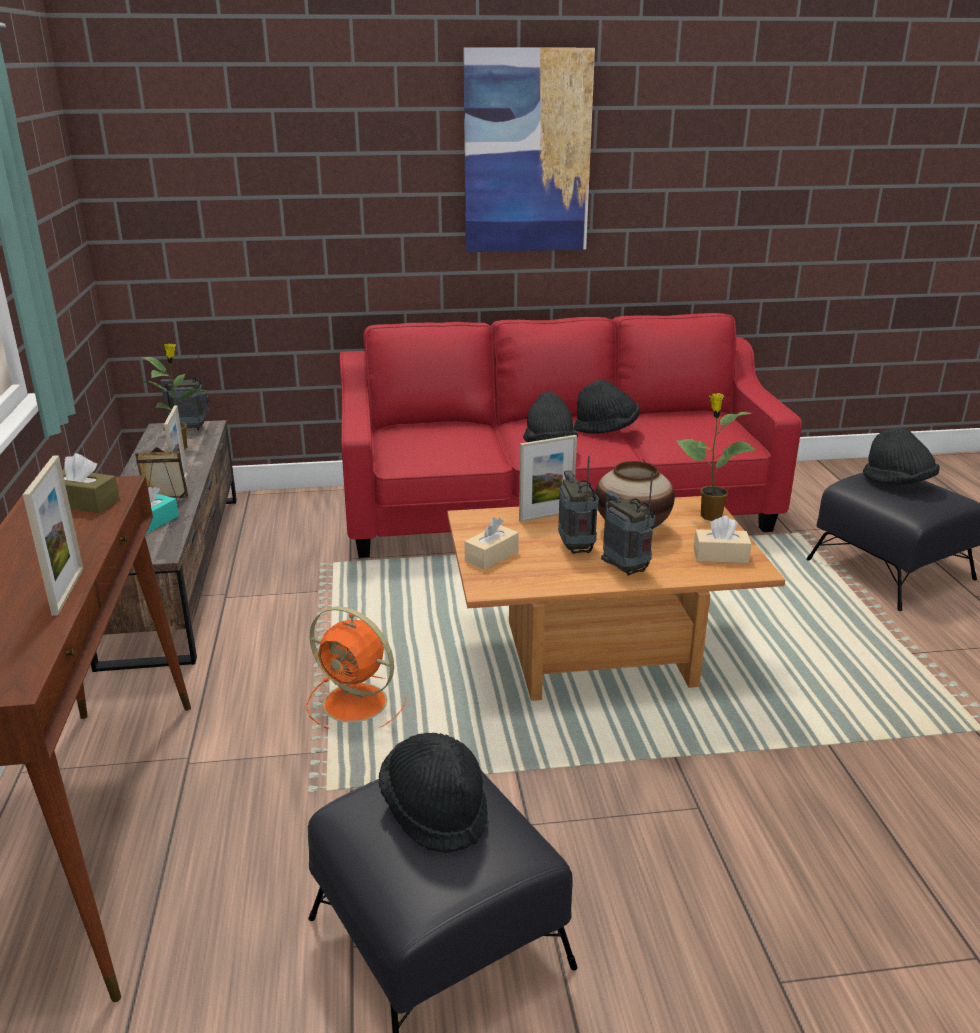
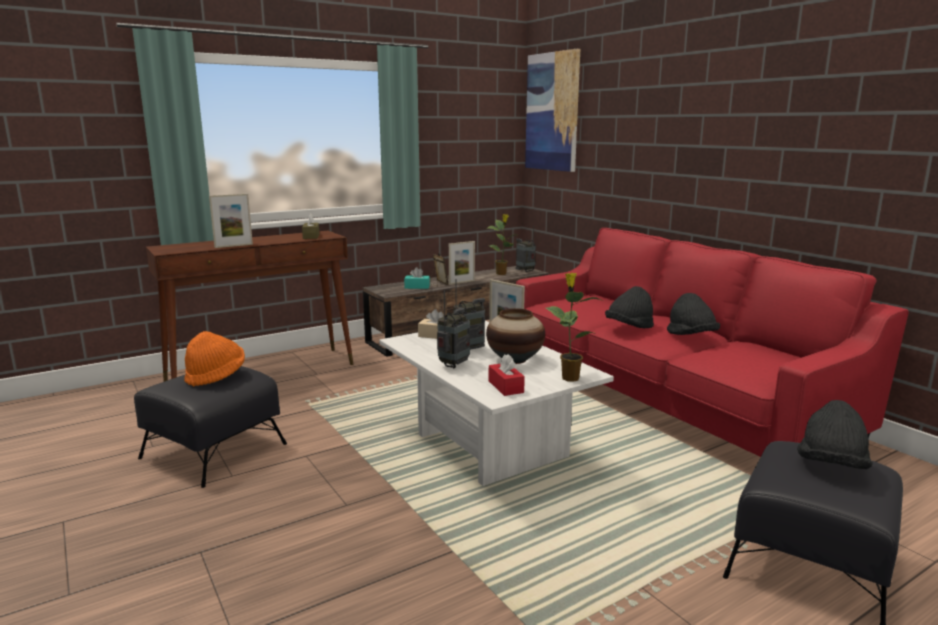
camera: 65 degrees right, 10 degrees down
orange fan [306,606,406,729] -> none
black hat [379,733,488,853] -> orange hat [184,331,245,386]
brown coffee table [447,496,785,701] -> white coffee table [379,321,614,486]
picture [463,48,595,252] -> picture moved to [525,49,580,172]
beige tissue box [694,516,751,563] -> red tissue box [489,354,525,396]

